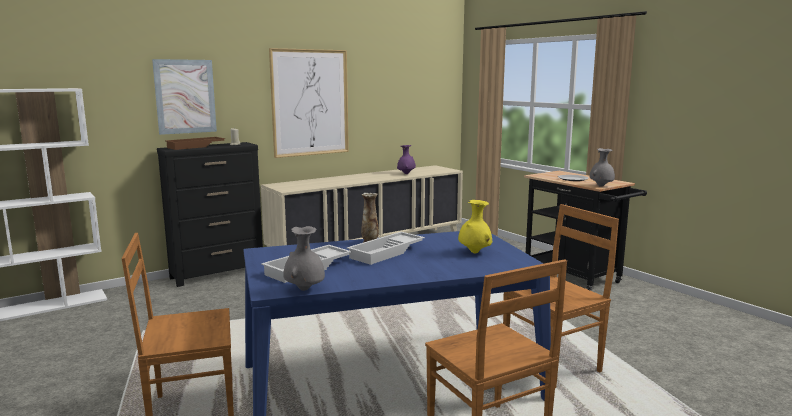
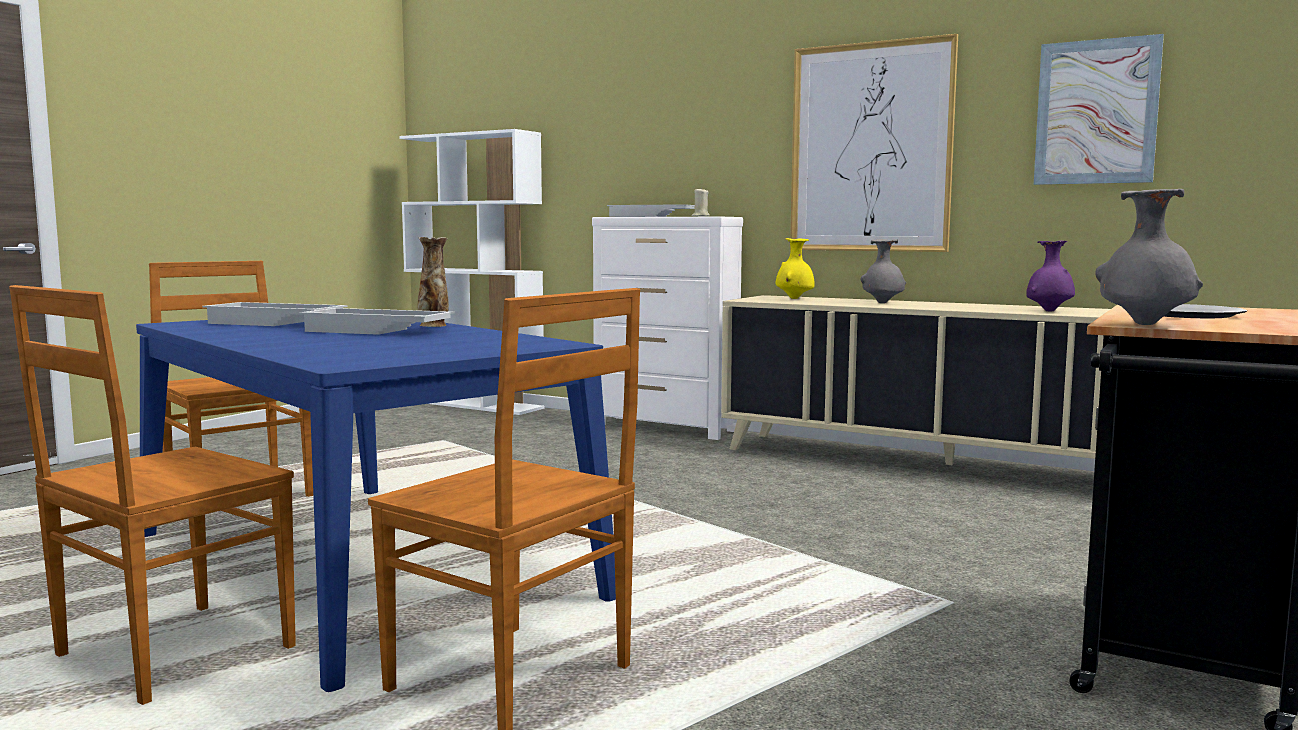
camera: 65 degrees right, 5 degrees down
picture [152,59,217,135] -> picture moved to [1034,34,1164,185]
black dresser [157,142,263,287] -> white dresser [592,217,743,440]
brown tray [165,137,226,150] -> white tray [607,204,695,217]
grey vase [283,226,325,291] -> grey vase moved to [860,239,906,303]
yellow vase [458,200,492,254] -> yellow vase moved to [775,238,815,299]

